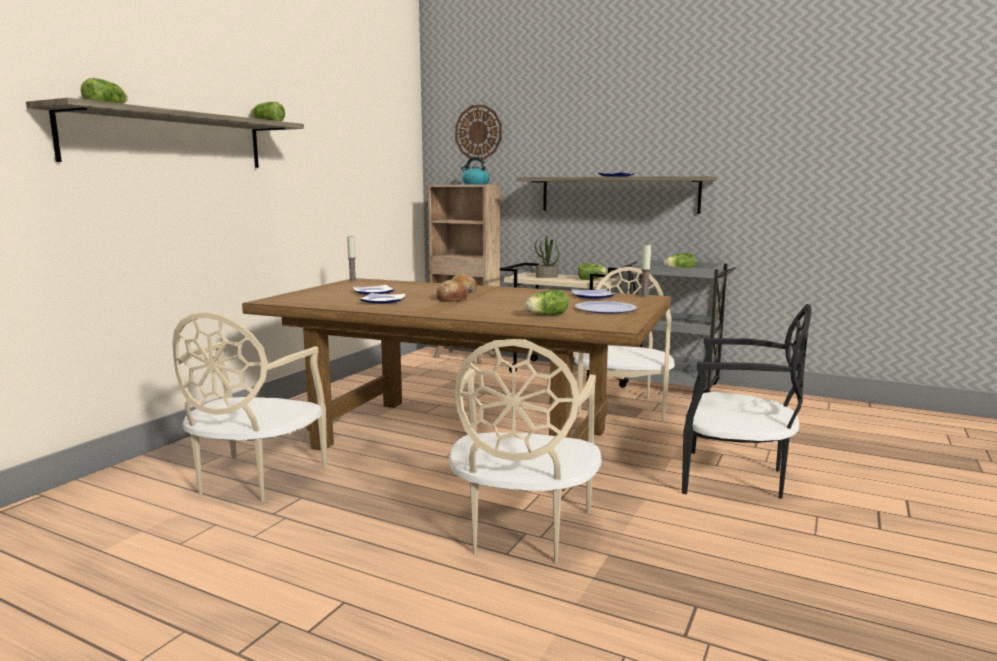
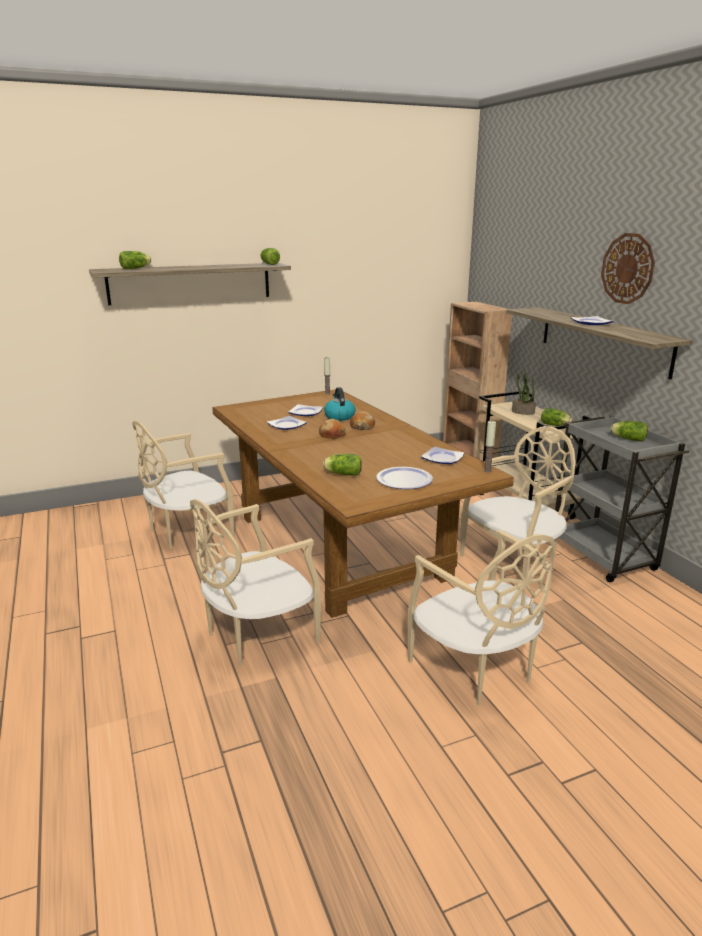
camera: 40 degrees right, 10 degrees up
wall clock [455,105,502,160] -> wall clock moved to [601,233,655,304]
kettle [461,157,490,185] -> kettle moved to [324,387,356,421]
black chair [682,304,812,499] -> beige chair [408,530,556,706]

